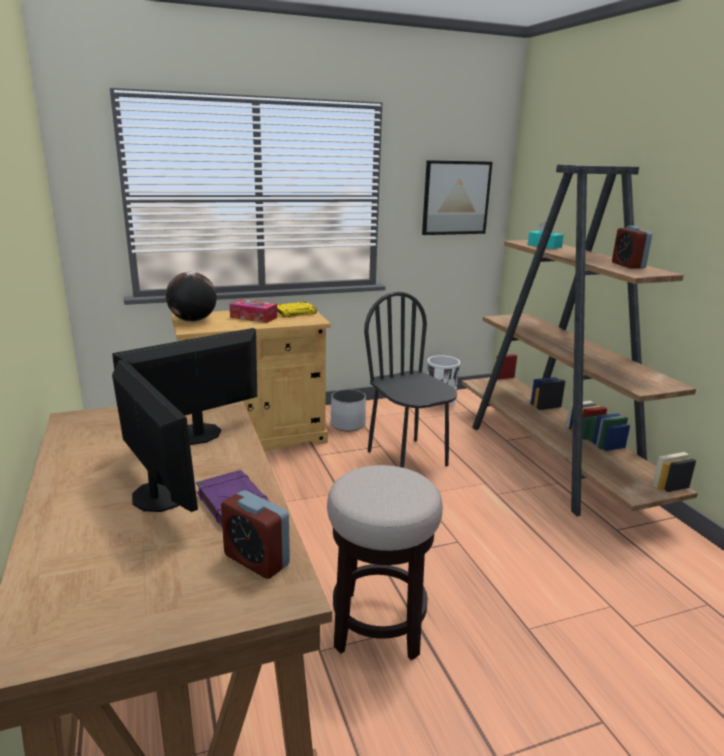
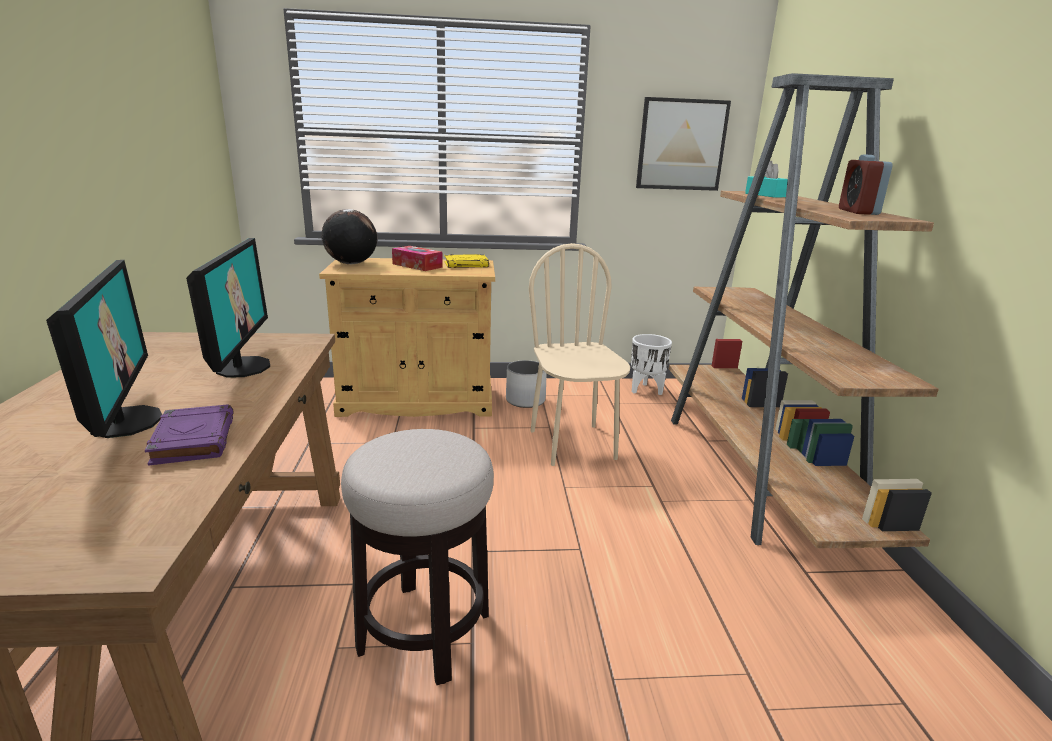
camera: 15 degrees right, 0 degrees up
monitor [112,328,257,445] -> monitor turned 105 degrees clockwise [186,238,270,378]
alarm clock [221,490,290,579] -> none
black chair [364,292,457,468] -> beige chair [529,243,630,466]

